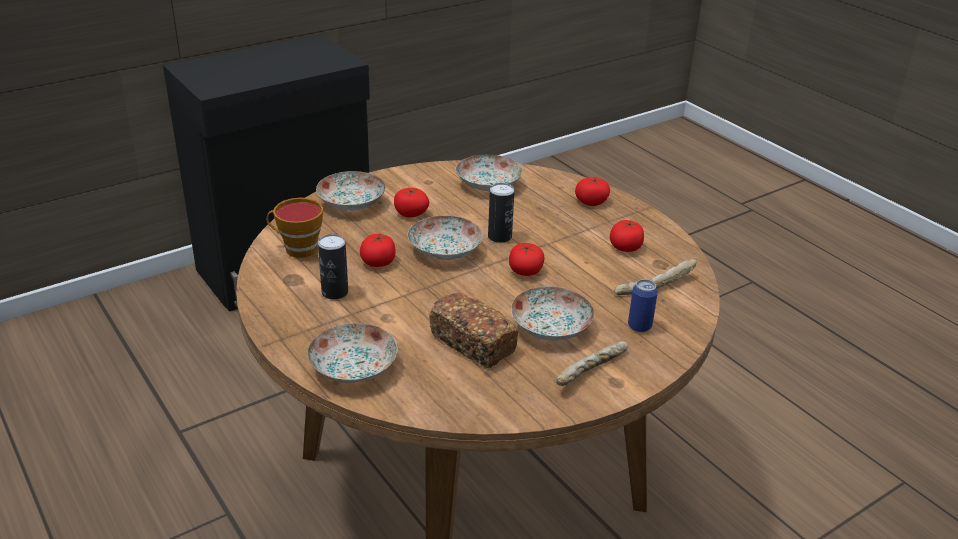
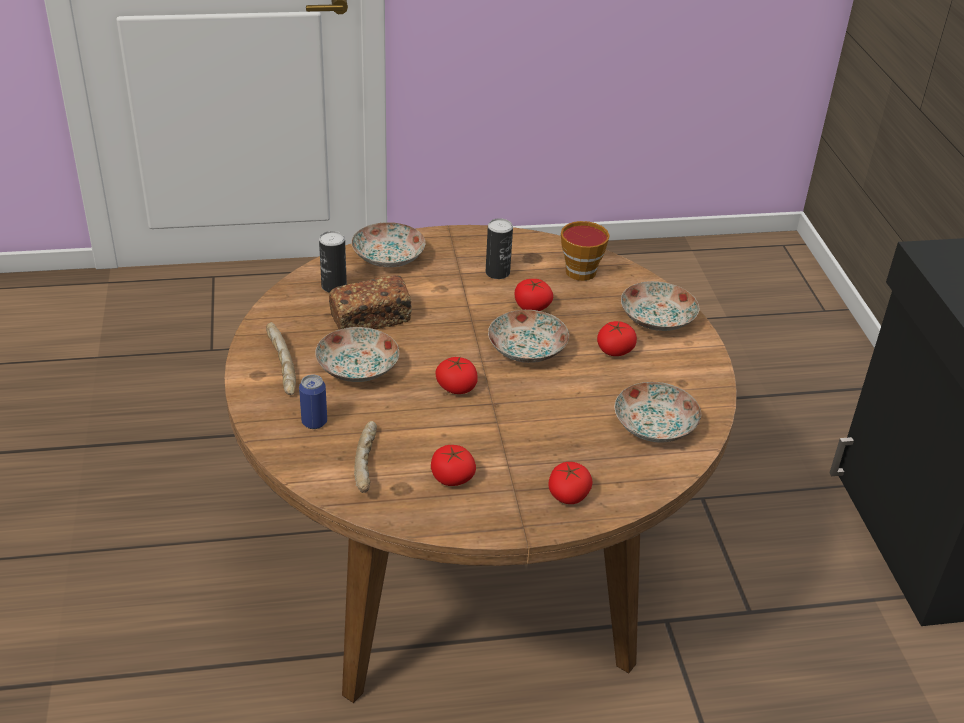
camera: 115 degrees right, 5 degrees up
can [488,183,515,243] -> can moved to [319,231,347,293]

